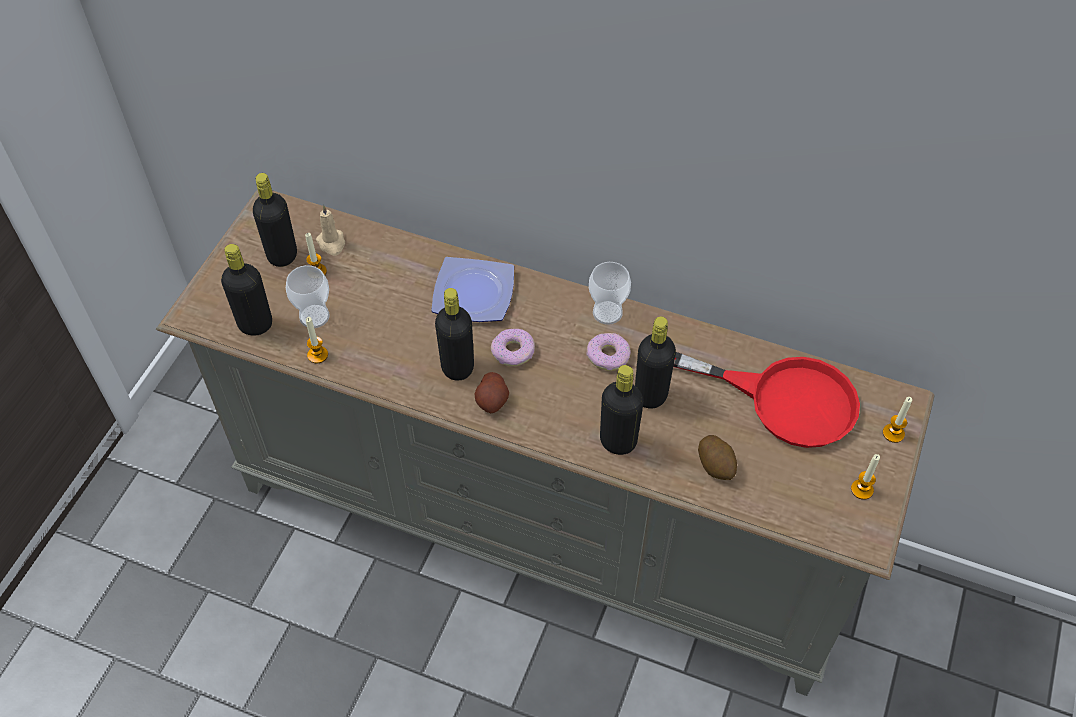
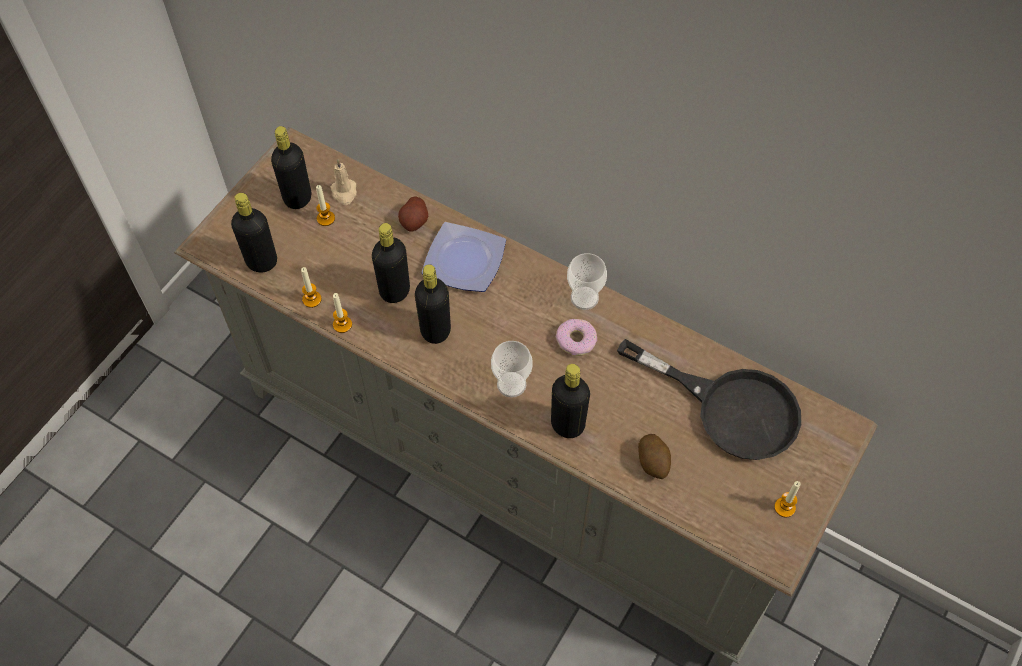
camera: 10 degrees right, 5 degrees up
cup [286,265,330,328] -> cup moved to [491,341,533,398]
potato [475,372,509,413] -> potato moved to [398,197,428,232]
donut [491,329,535,367] -> none
black bottle [635,317,676,408] -> black bottle moved to [372,223,410,303]
red frying pan [673,352,860,448] -> black frying pan [617,339,801,460]
candle [883,397,912,443] -> candle moved to [333,293,352,333]

